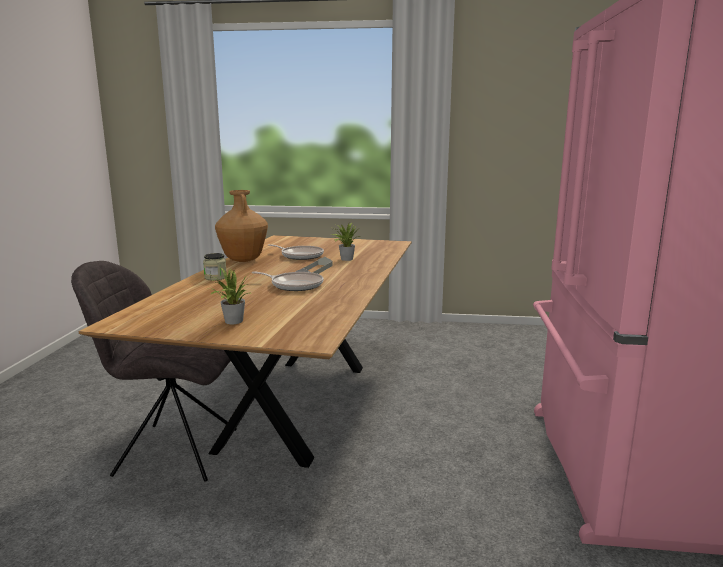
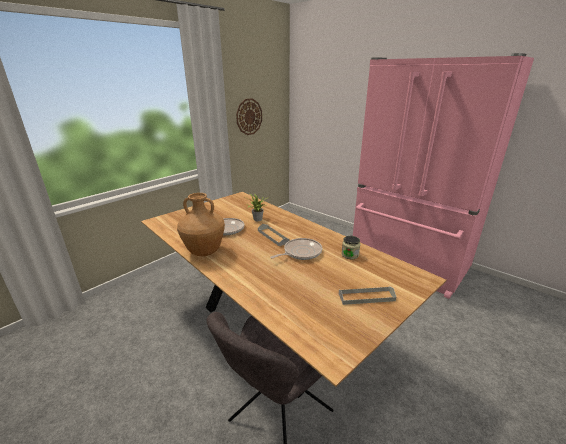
camera: 55 degrees left, 10 degrees up
jar [203,253,227,280] -> jar moved to [342,236,360,259]
potted plant [207,268,251,324] -> grey tray [339,286,396,305]
none -> wall clock [236,98,262,135]

